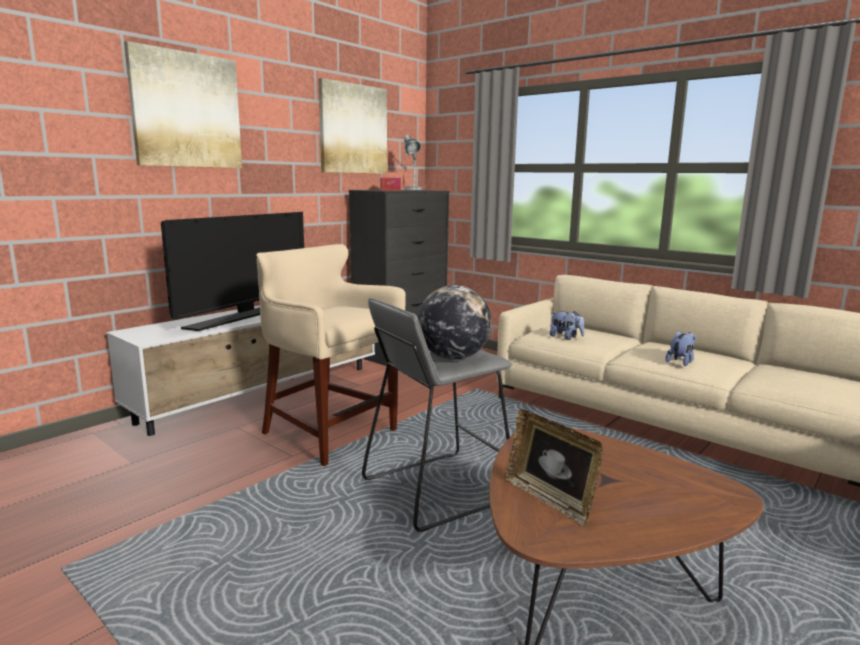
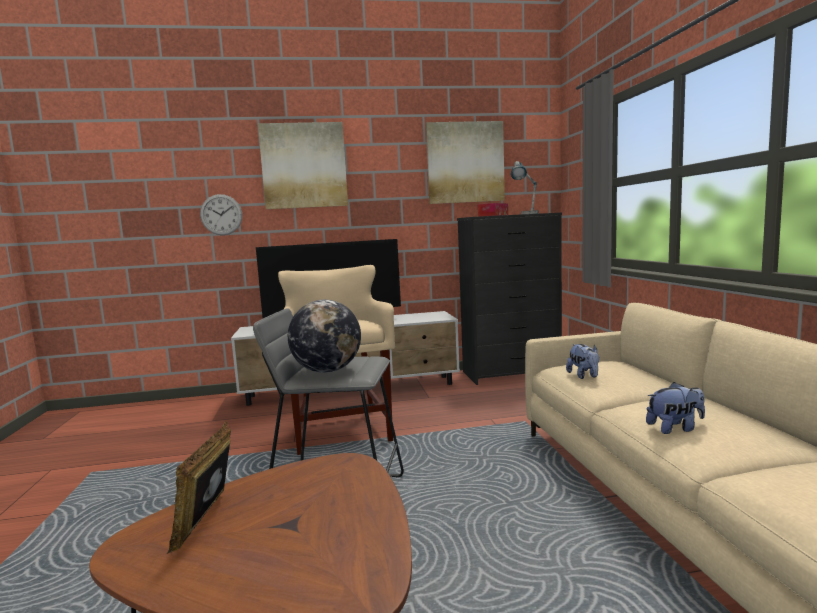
camera: 40 degrees right, 5 degrees down
none -> wall clock [200,194,242,235]

